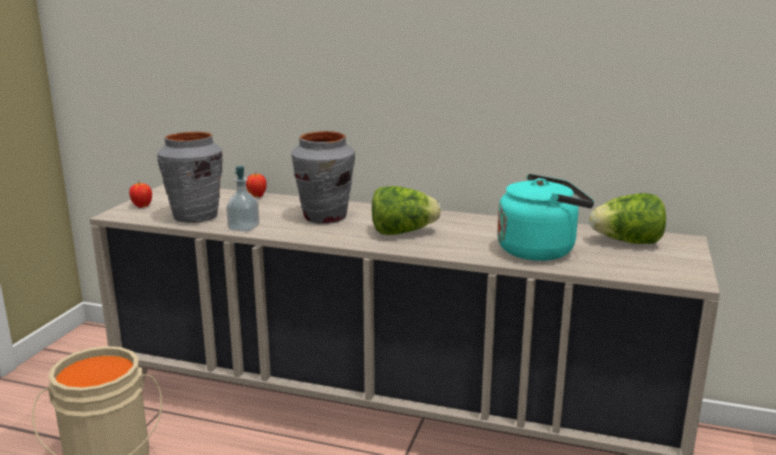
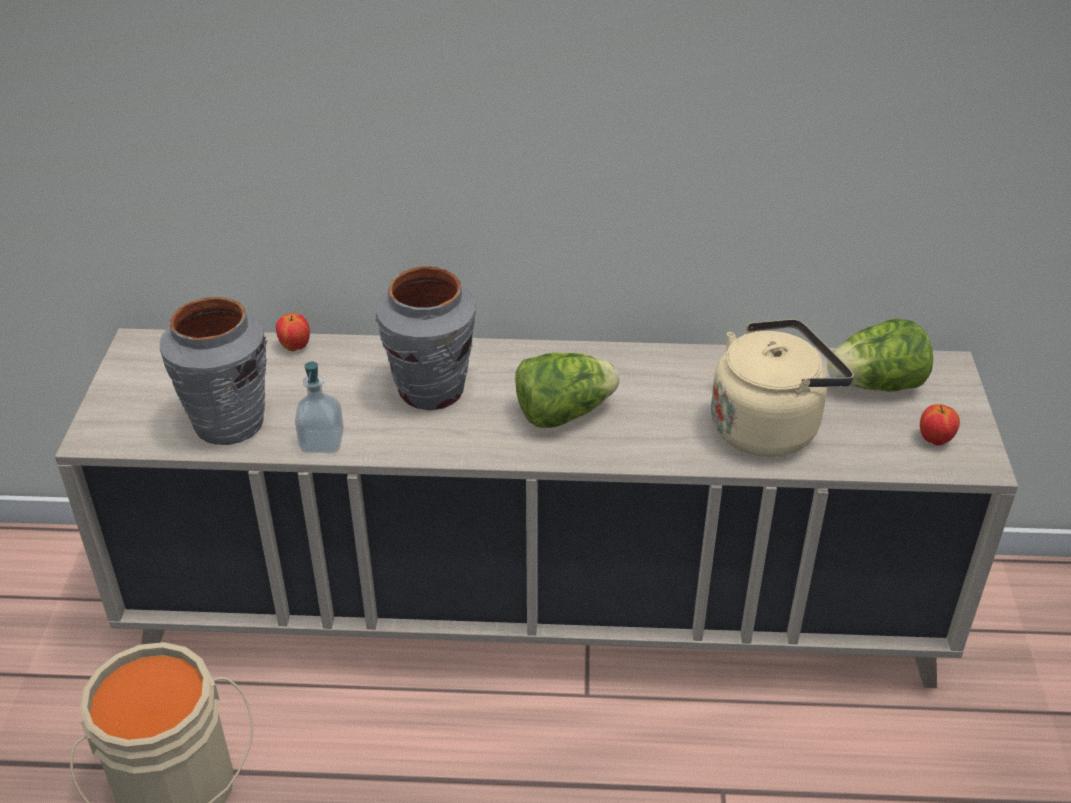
camera: 15 degrees left, 20 degrees up
apple [129,181,152,208] -> apple moved to [920,404,960,446]
turquoise kettle [497,174,594,261] -> beige kettle [711,319,854,457]

